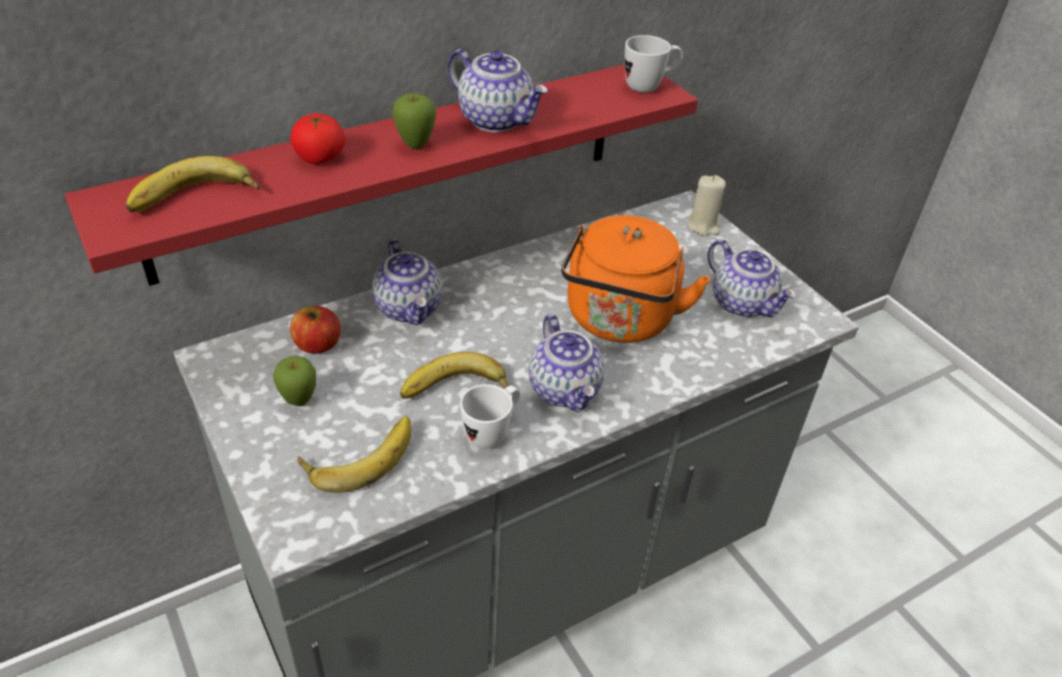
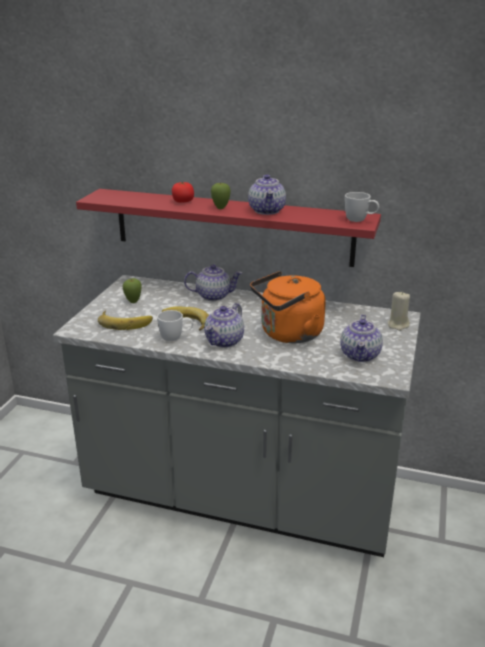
camera: 50 degrees right, 15 degrees down
banana [126,156,259,212] -> none
apple [290,306,341,354] -> none
teapot [372,239,443,325] -> teapot turned 120 degrees counterclockwise [184,264,242,301]

